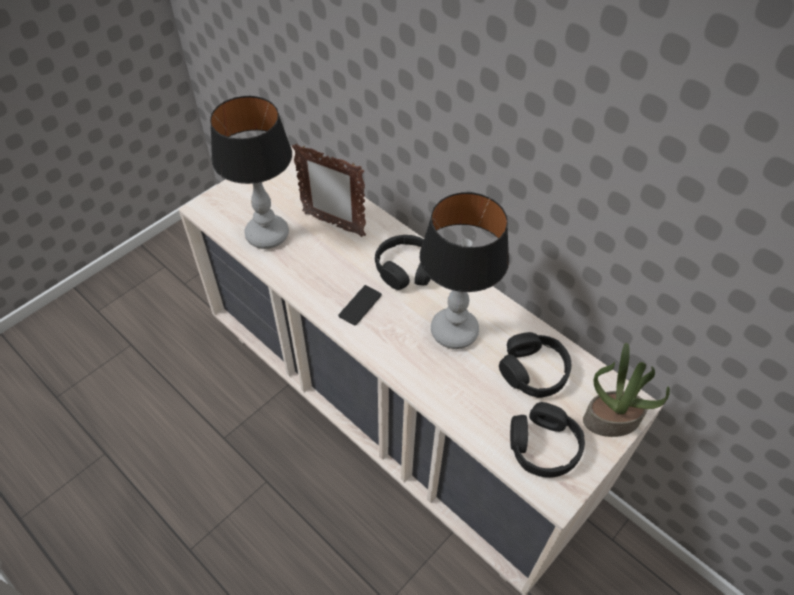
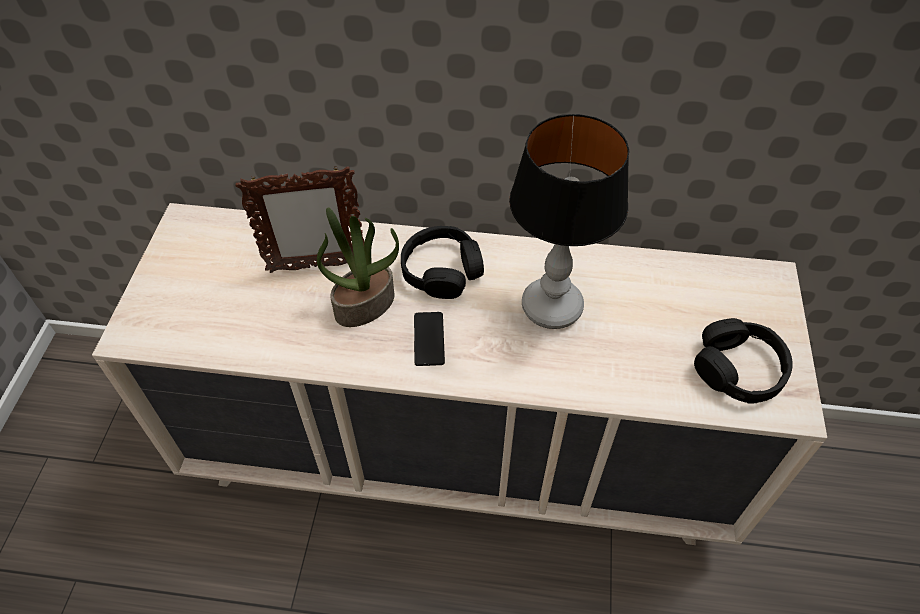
camera: 35 degrees left, 0 degrees up
table lamp [210,96,292,249] -> none
black headphones [499,332,571,398] -> none
potted plant [583,343,670,437] -> potted plant moved to [317,208,399,327]

